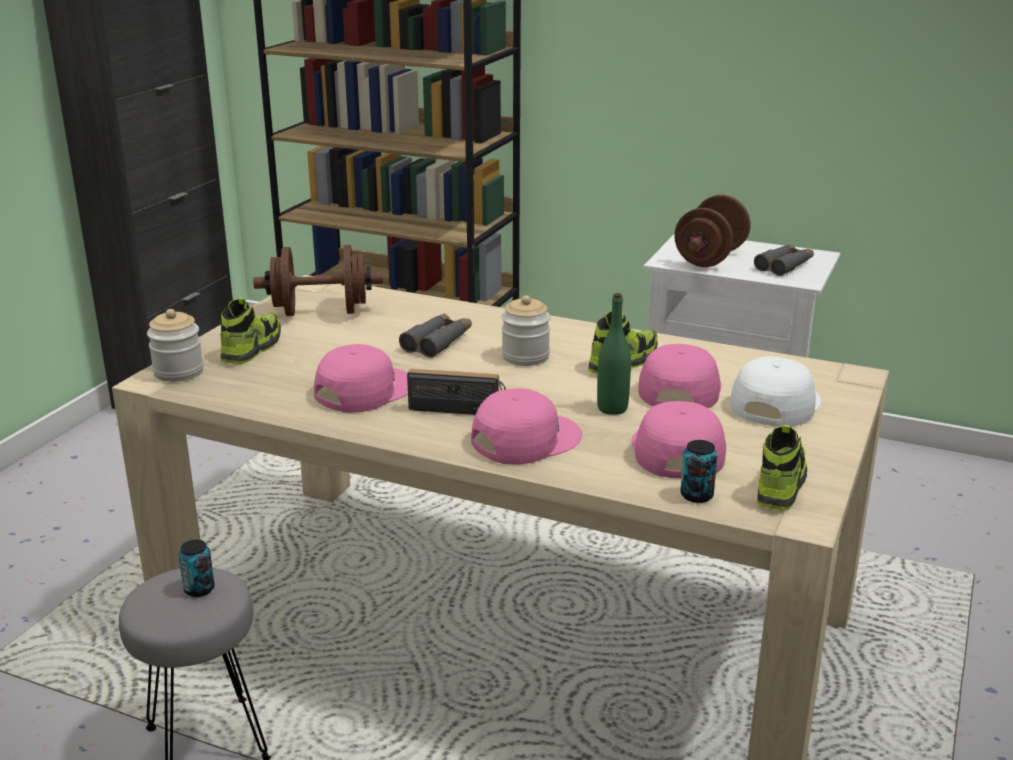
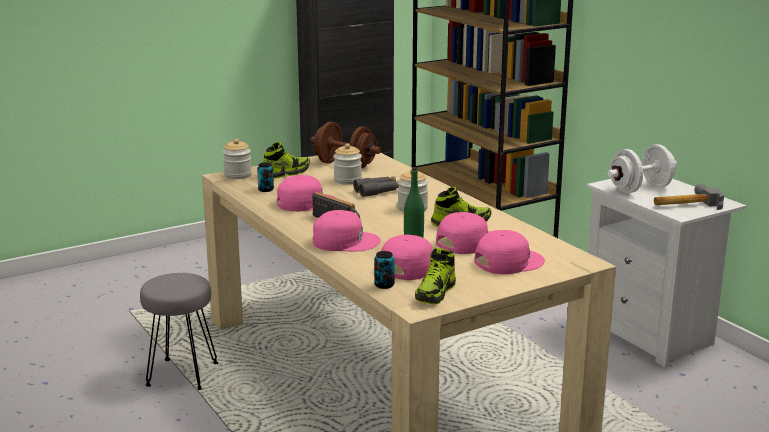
camera: 35 degrees right, 5 degrees down
can [178,540,215,597] -> can moved to [257,162,274,192]
brown dumbbell [674,195,751,267] -> white dumbbell [607,144,677,193]
white cap [730,357,822,427] -> pink cap [474,230,545,274]
grey binoculars [754,244,814,276] -> hammer [654,183,724,210]
shoe [757,425,807,511] -> shoe turned 150 degrees clockwise [415,247,456,304]
none -> jar [333,143,362,185]

